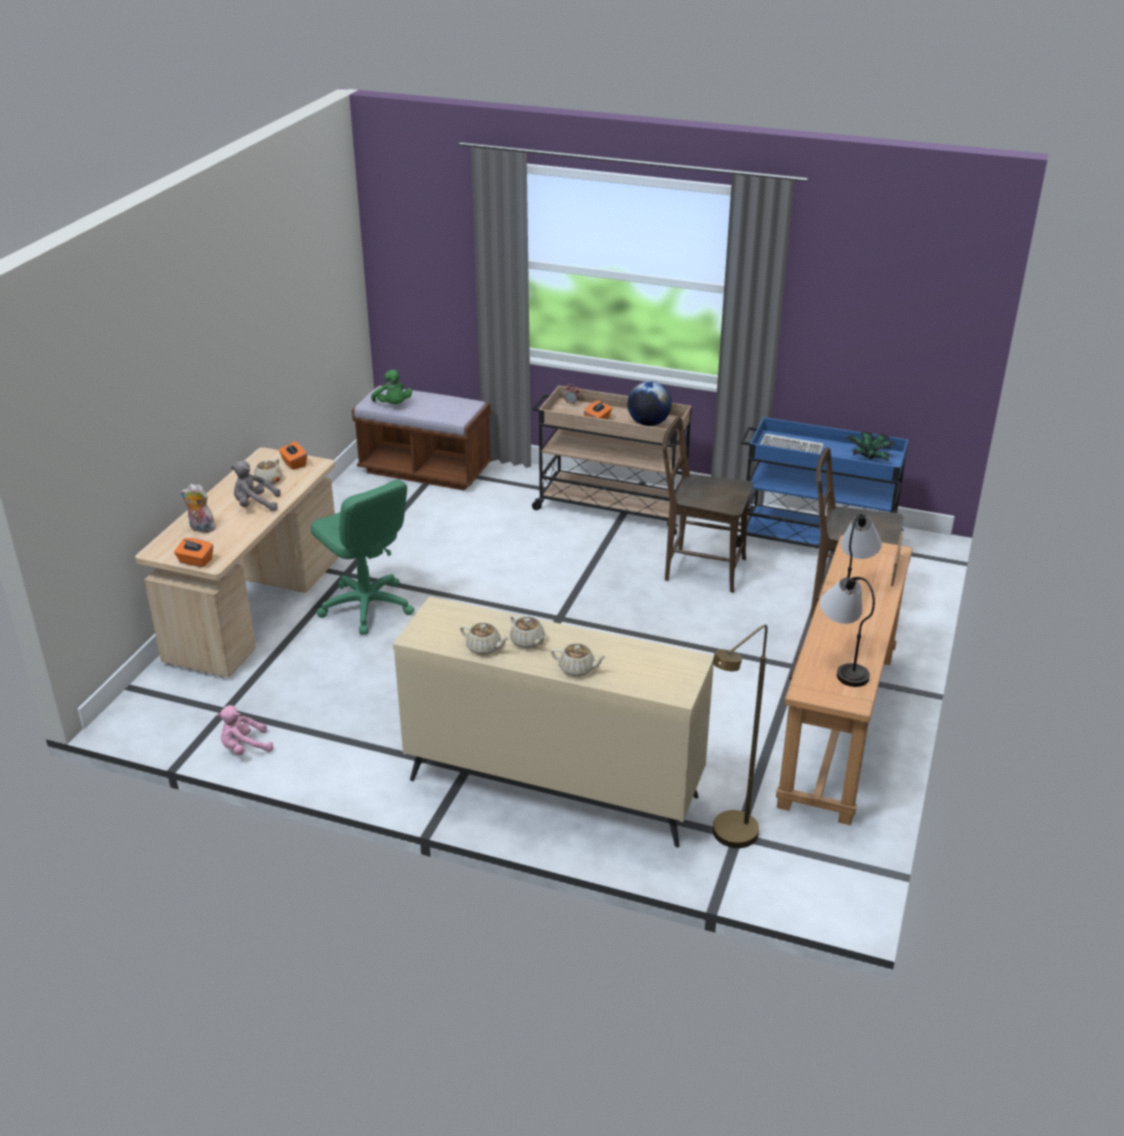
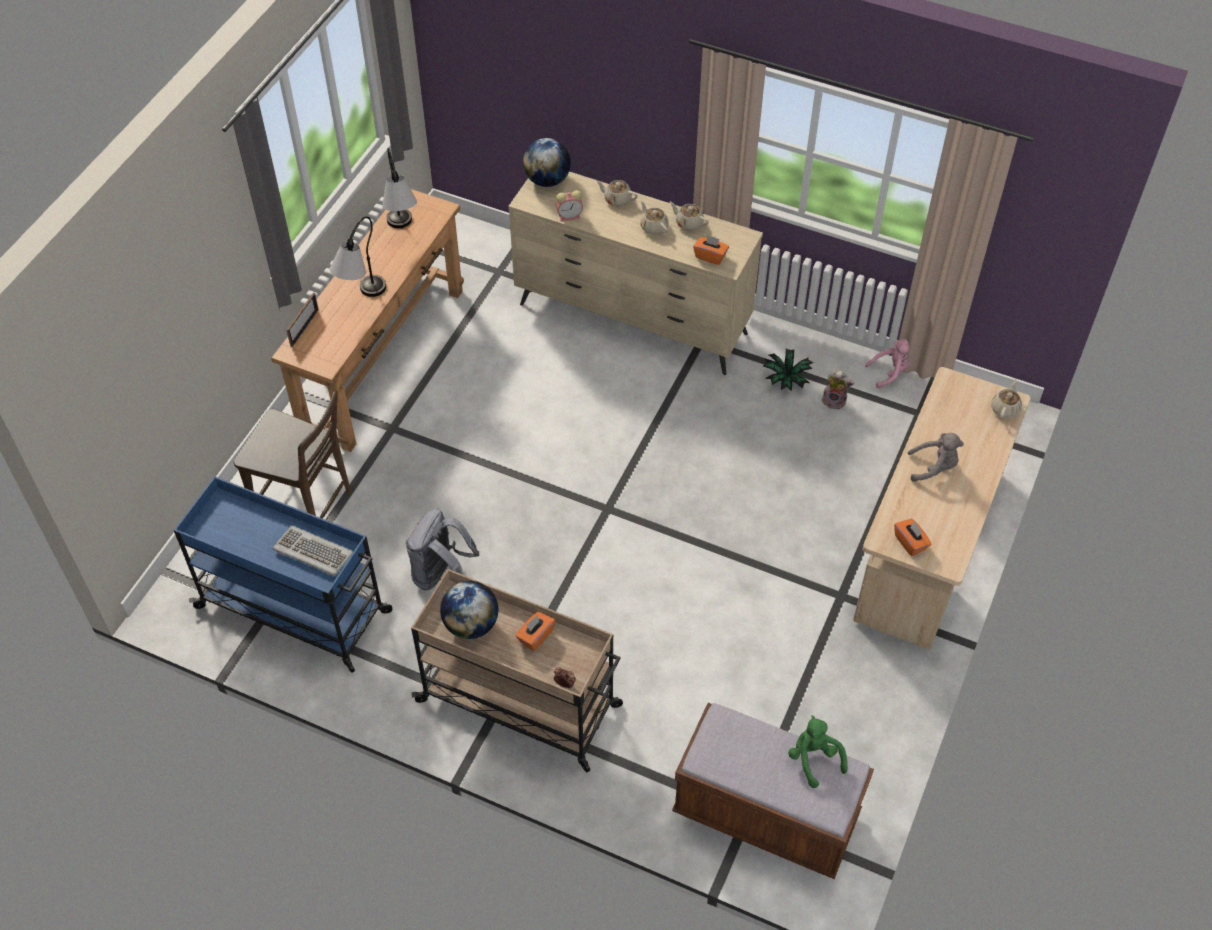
camera: 175 degrees left, 20 degrees up
orange tissue box [174,538,213,567] -> orange tissue box moved to [693,235,729,265]
plush toy [181,484,216,533] -> plush toy moved to [822,370,854,410]
beige teapot [254,459,282,485] -> beige teapot moved to [991,379,1022,419]
green office chair [311,480,414,634] -> none
brown chair [662,417,753,593] -> grey backpack [406,508,479,590]
brown floor lamp [713,624,768,848] -> none
potted plant [846,432,896,461] -> potted plant moved to [763,348,813,391]
none -> globe [523,138,571,187]
none -> alarm clock [556,190,583,222]

